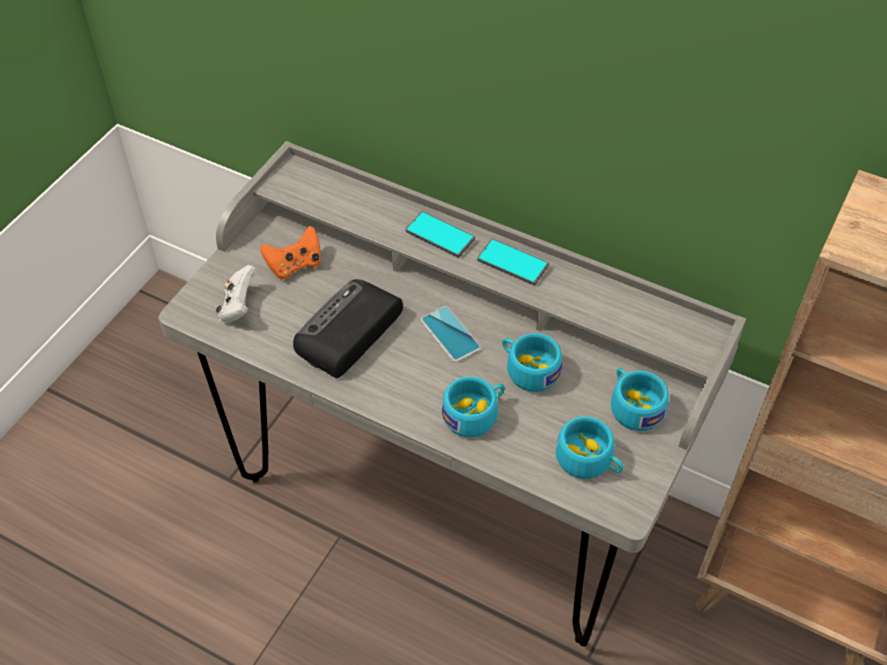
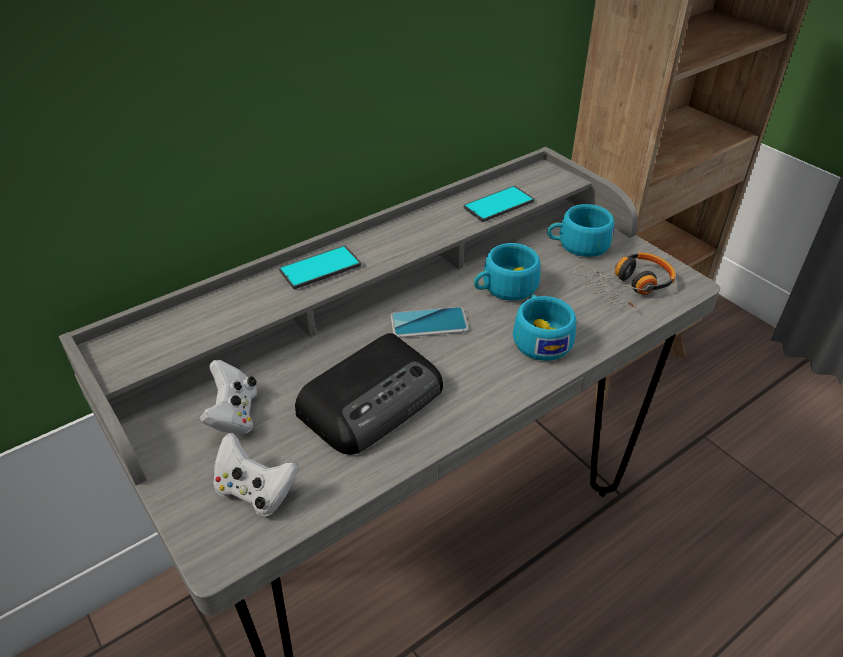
camera: 65 degrees left, 10 degrees down
orange game controller [260,226,321,279] -> white game controller [199,360,257,435]
radio [293,279,403,378] -> radio turned 105 degrees counterclockwise [295,333,443,455]
phone [477,239,549,285] -> phone moved to [464,186,534,222]
turquoise cup [555,416,624,479] -> headphones [574,252,675,309]

